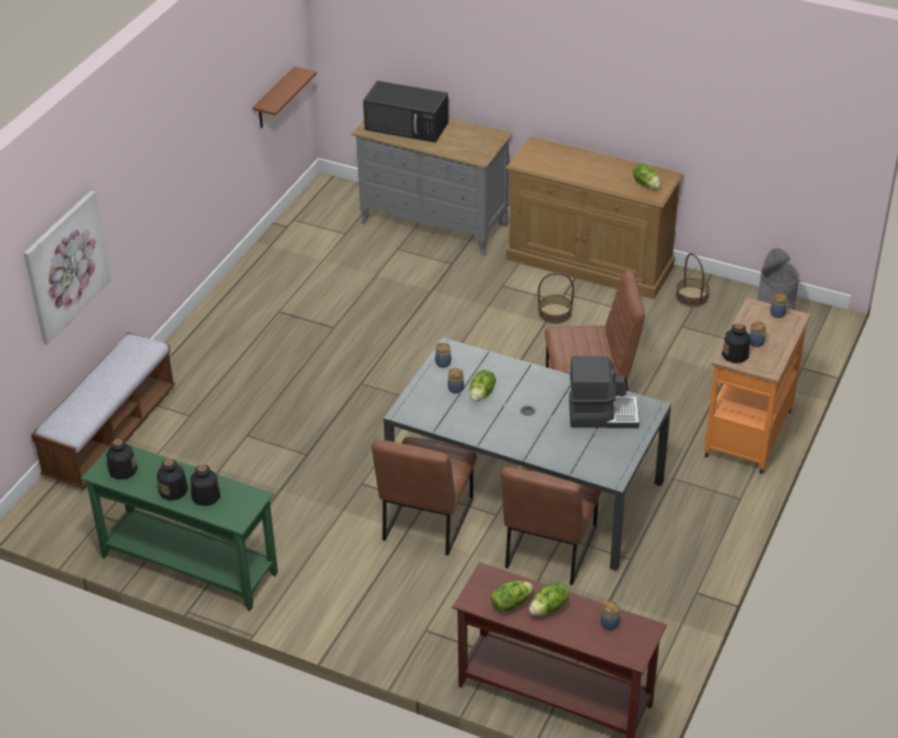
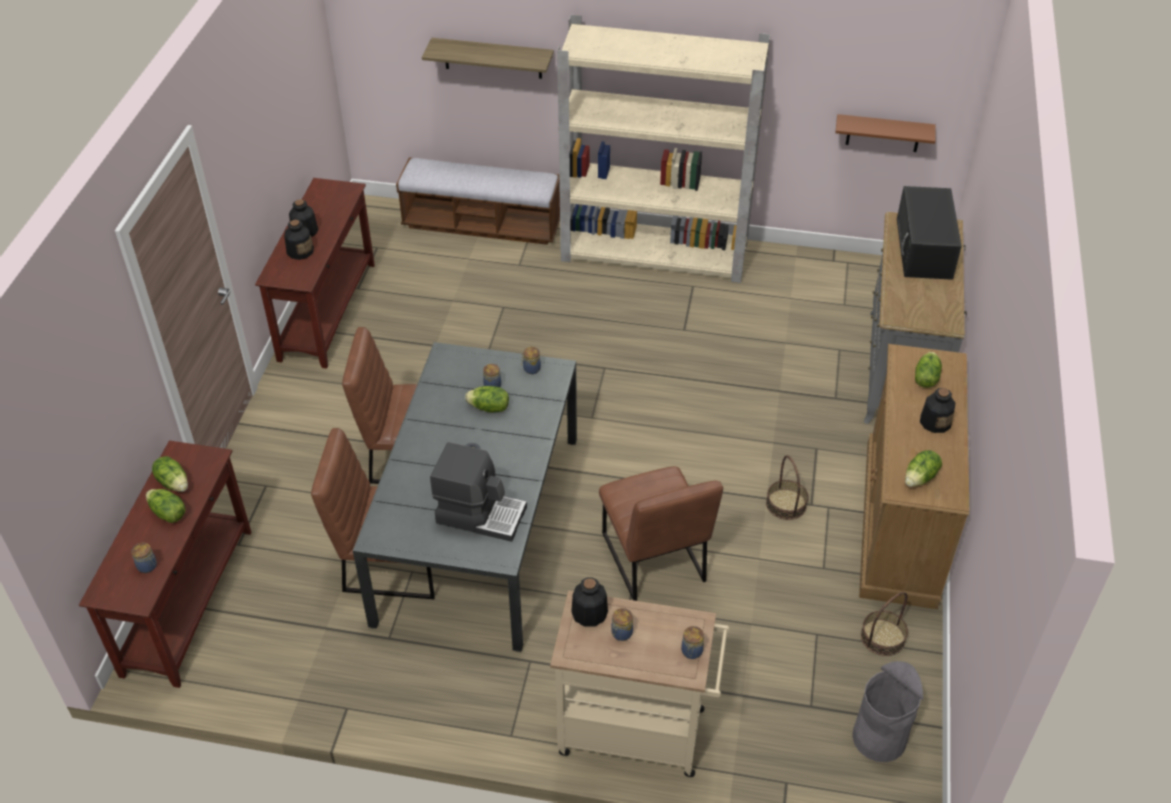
camera: 75 degrees right, 5 degrees up
picture [24,191,111,345] -> shelf [422,38,554,79]
green console table [81,445,278,611] -> brown console table [255,178,375,369]
bottle [106,439,138,480] -> bottle moved to [920,388,955,433]
coffee machine [569,356,639,428] -> coffee machine turned 60 degrees counterclockwise [430,442,527,542]
orange cart [704,298,811,474] -> beige cart [550,590,730,777]
none -> beige bookcase [557,15,771,283]
none -> lettuce [915,352,942,388]

